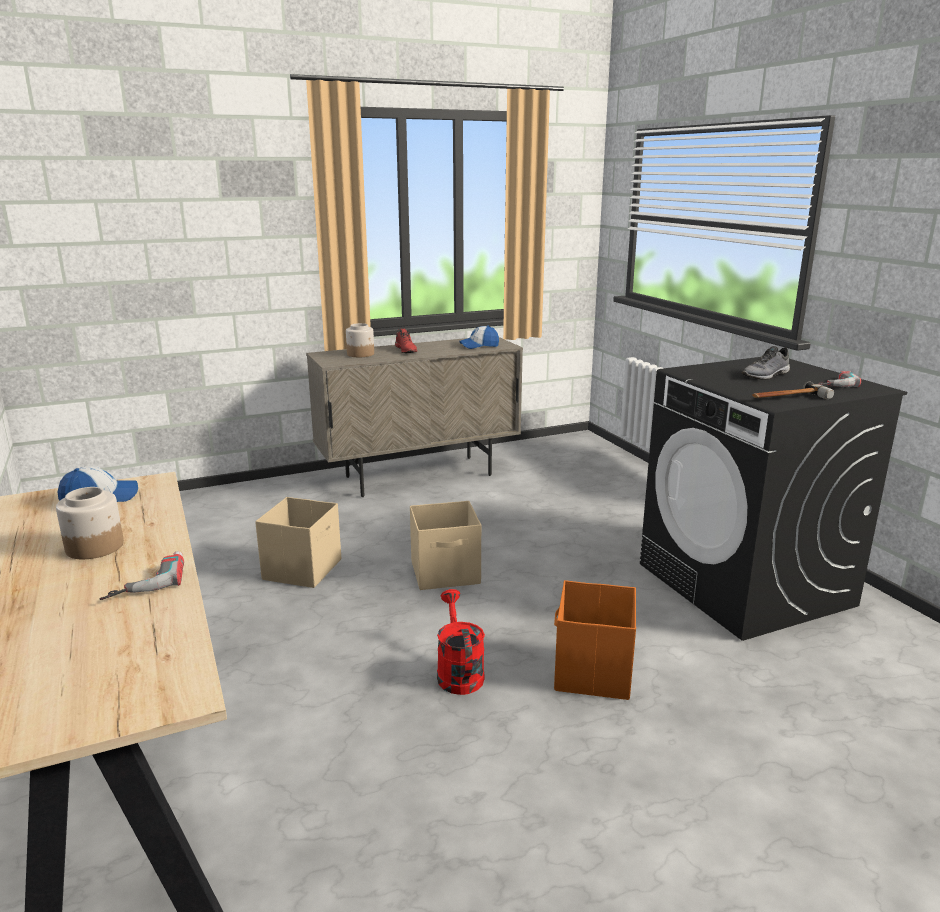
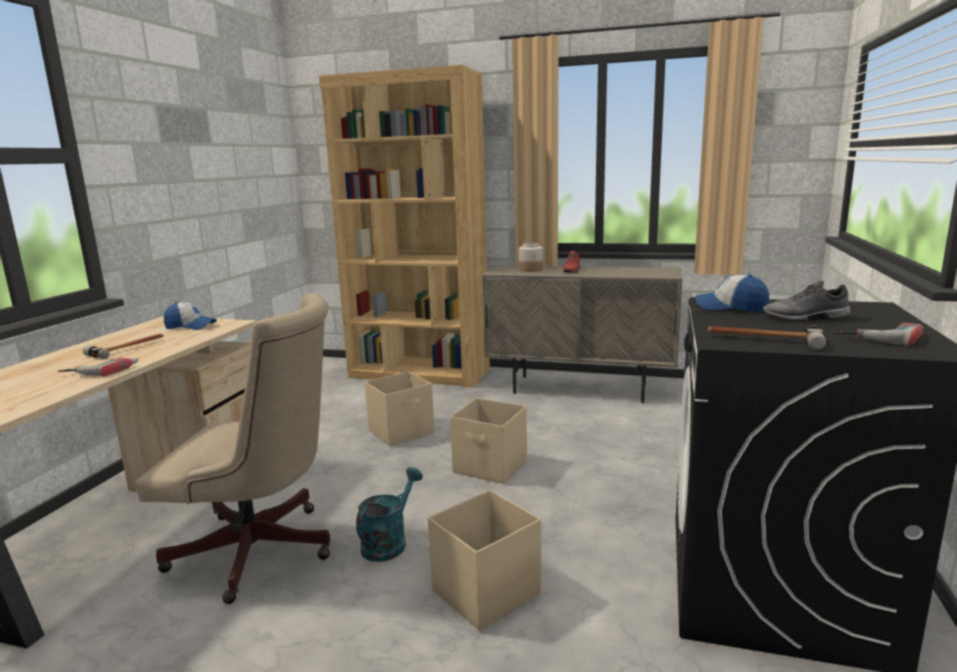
camera: 40 degrees right, 5 degrees down
jar [56,487,124,559] -> hammer [83,334,164,359]
red watering can [437,589,485,695] -> turquoise watering can [356,467,423,562]
cap [459,325,499,349] -> cap moved to [696,274,769,312]
orange storage box [554,580,636,700] -> beige storage box [428,490,541,631]
none -> beige office chair [135,293,330,604]
none -> brown bookcase [319,65,490,388]

